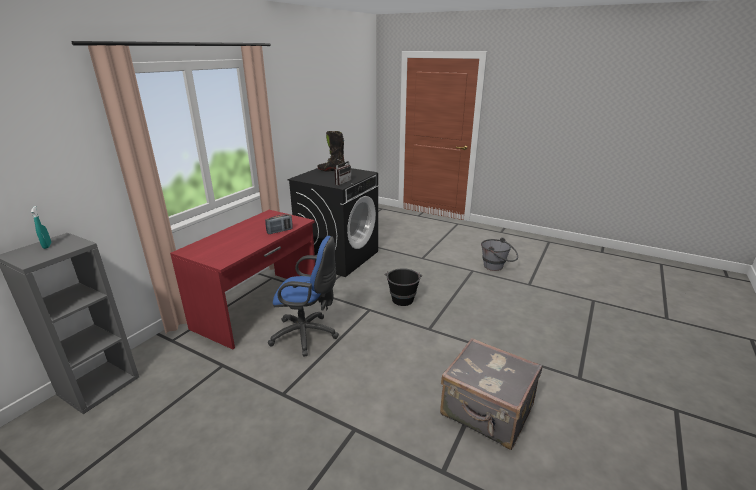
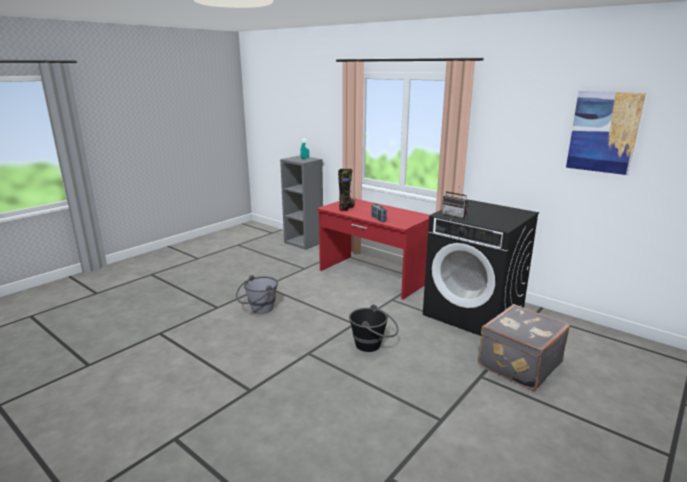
camera: 100 degrees right, 5 degrees down
blue office chair [268,236,339,357] -> none
black boot [317,131,345,172] -> black boot moved to [338,169,355,211]
grey suitcase [440,338,542,450] -> grey suitcase moved to [478,304,570,391]
grey bucket [481,238,518,271] -> grey bucket moved to [236,275,278,314]
none -> picture [566,91,646,175]

